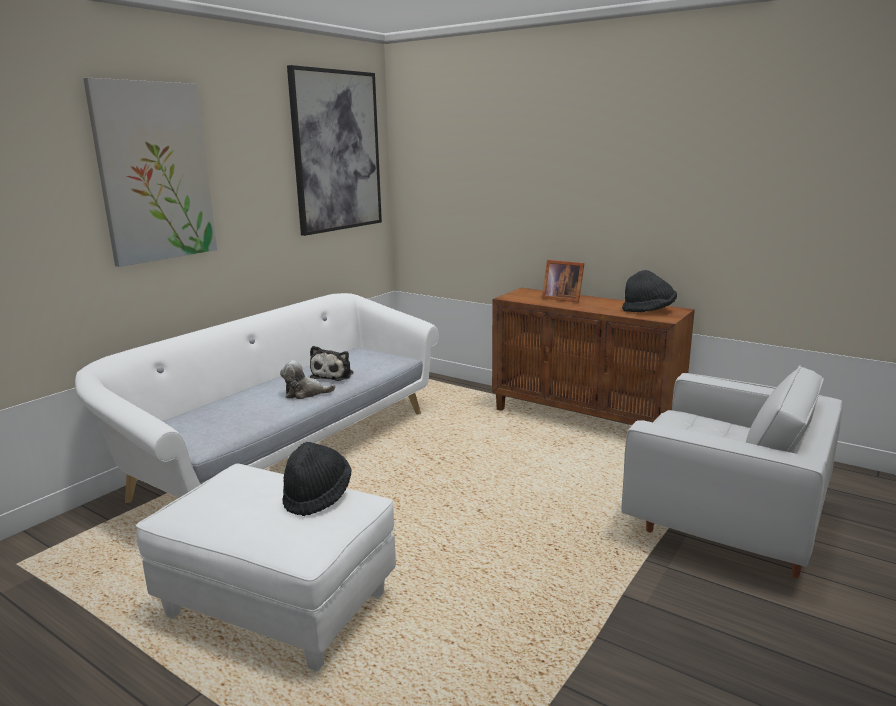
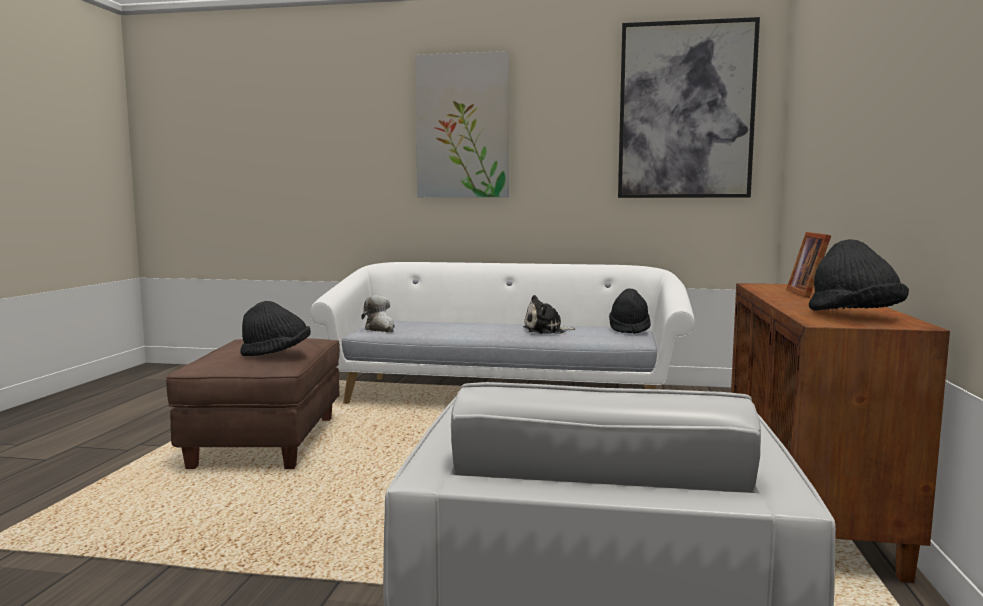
camera: 65 degrees right, 10 degrees down
white ottoman [136,464,396,672] -> brown ottoman [166,338,340,469]
plush toy [280,360,336,399] -> plush toy moved to [362,295,395,332]
none -> black hat [609,288,651,334]

